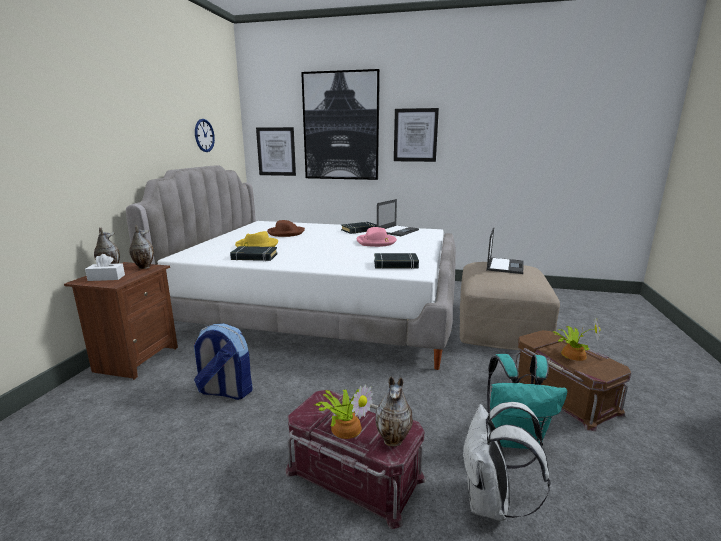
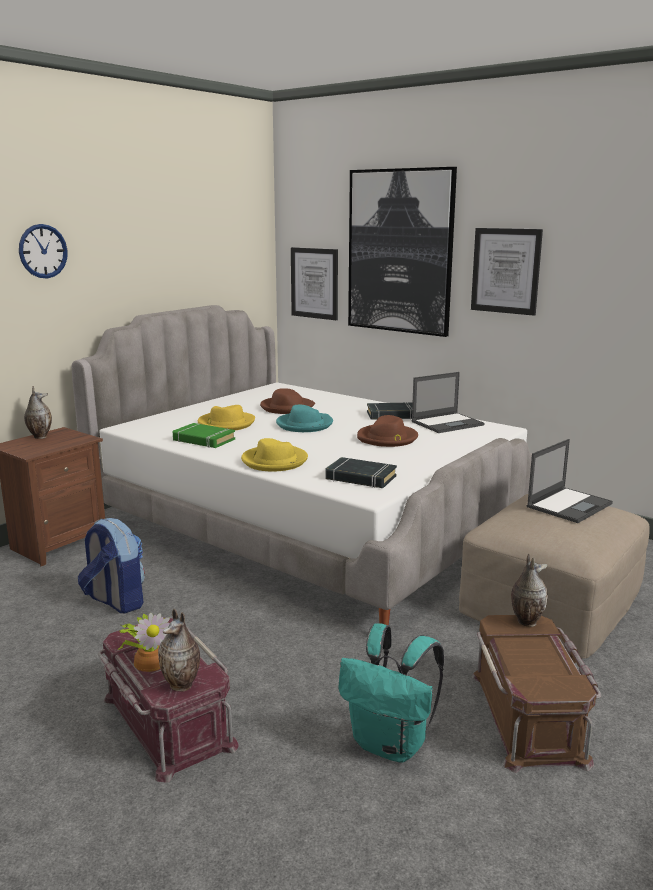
camera: 25 degrees right, 0 degrees up
white tissue box [85,254,125,281] -> none
vase [129,225,154,269] -> vase moved to [511,554,548,627]
wall clock [195,119,215,152] -> wall clock moved to [19,224,68,279]
black book [230,246,277,261] -> green book [173,423,235,448]
pink hat [357,227,397,247] -> brown hat [357,415,418,447]
white backpack [461,402,551,521] -> none
potted plant [553,317,600,361] -> none
none -> yellow hat [241,438,308,472]
none -> turquoise hat [276,405,333,432]

